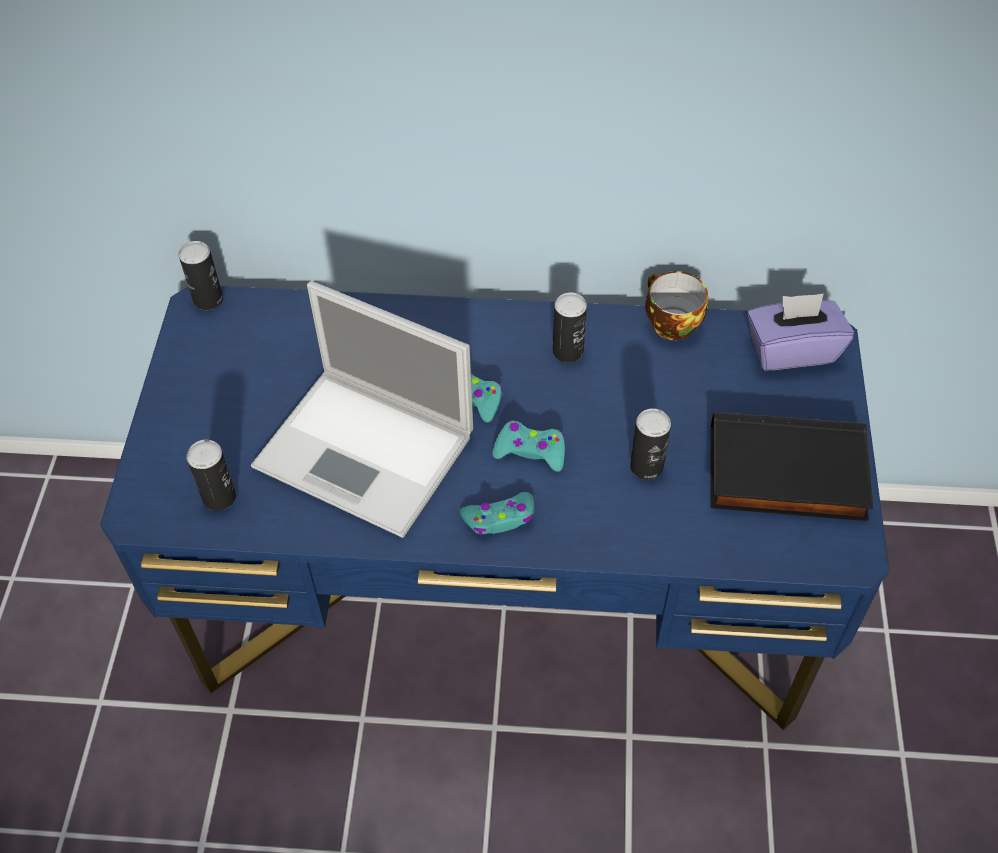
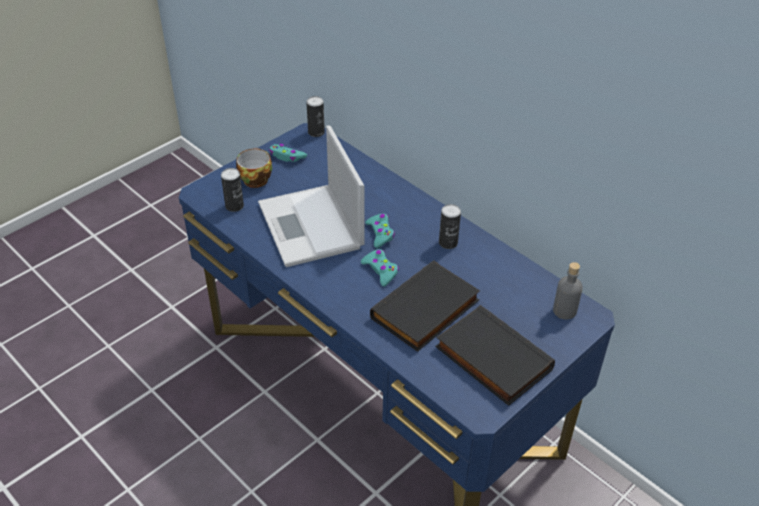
camera: 40 degrees right, 10 degrees down
turquoise game controller [460,492,534,535] -> turquoise game controller moved to [269,144,307,162]
can [630,408,671,480] -> black book [370,260,480,352]
cup [645,271,708,340] -> cup moved to [236,148,272,188]
purple tissue box [747,293,854,370] -> grey bottle [553,262,583,319]

